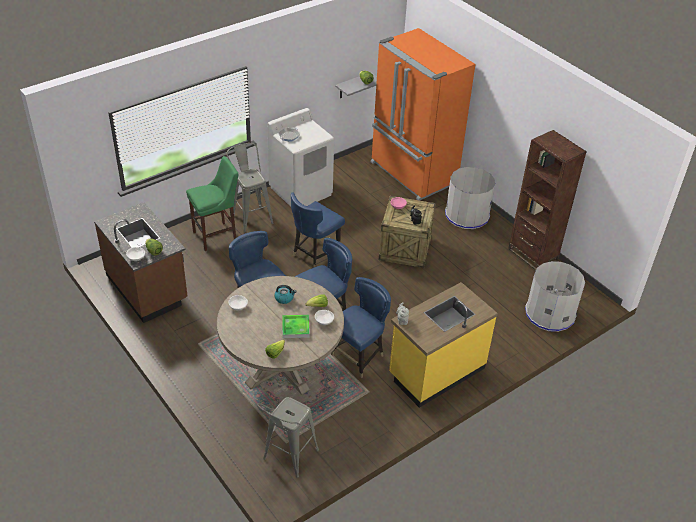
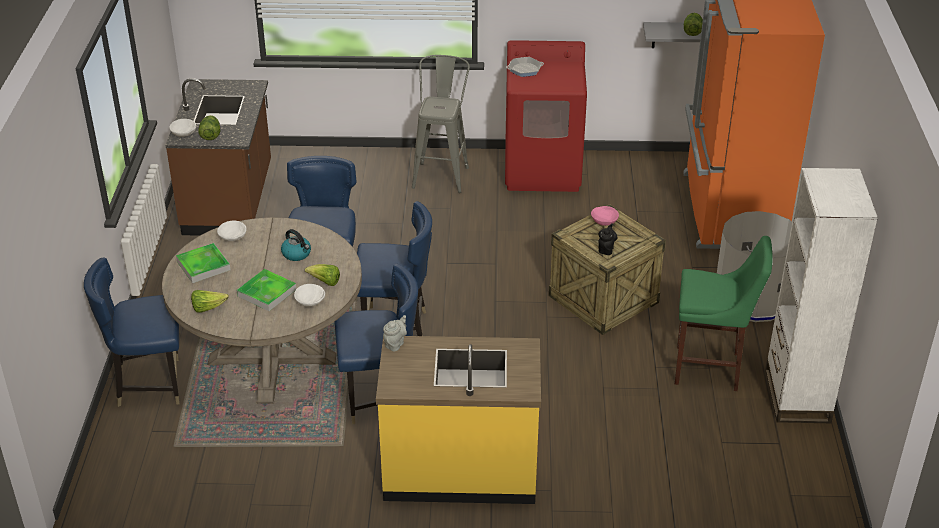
camera: 40 degrees right, 5 degrees down
green stool [186,156,238,251] -> green stool moved to [675,236,773,391]
grey stool [256,397,319,478] -> none
white washing machine [268,108,334,207] -> red washing machine [505,40,587,192]
blue chair [291,192,345,267] -> blue chair moved to [84,257,180,407]
brown bookcase [508,130,587,271] -> white bookcase [765,168,878,423]
grey trash can [525,261,585,332] -> none
none -> tray [176,243,230,283]

